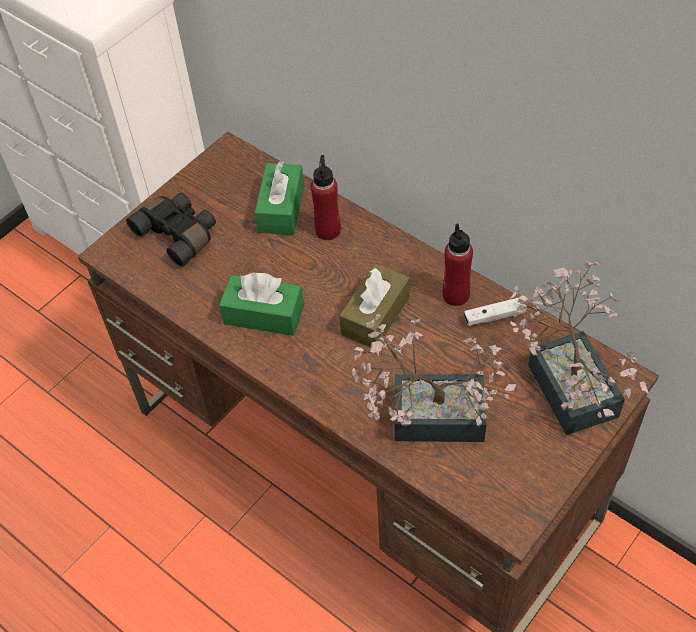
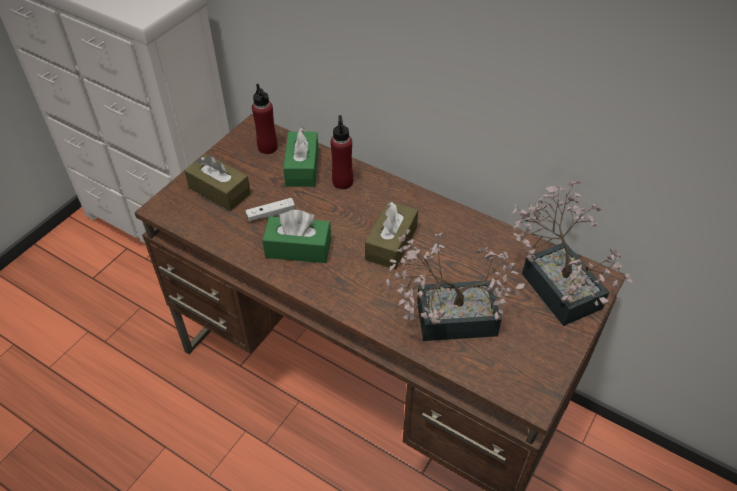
camera: 10 degrees left, 5 degrees down
black binoculars [126,193,216,267] -> brown tissue box [184,154,251,211]
red bottle [443,224,473,306] -> red bottle moved to [252,84,278,154]
white game controller [464,297,527,326] -> white game controller moved to [245,198,295,221]

